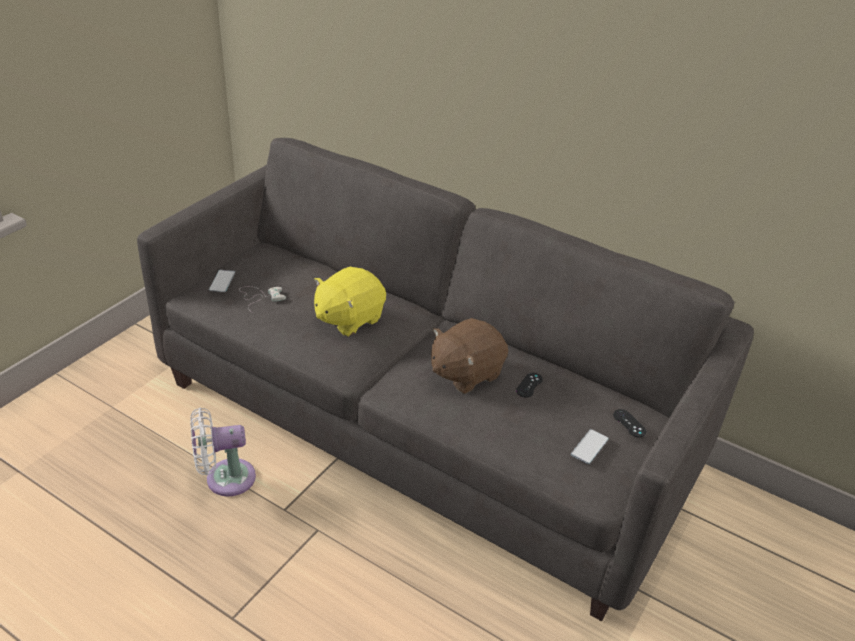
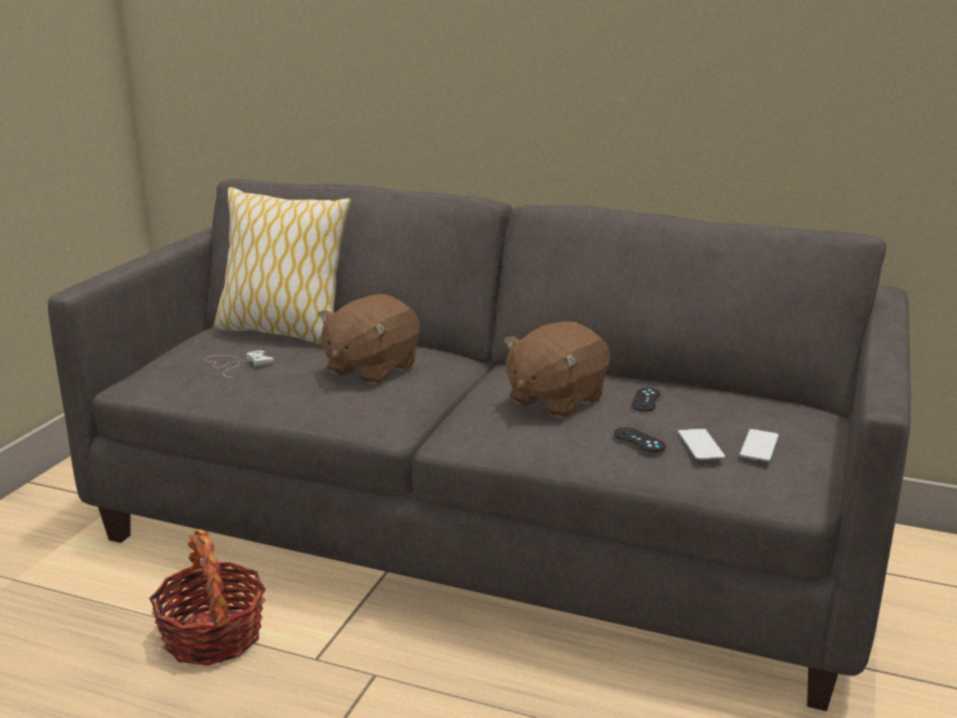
camera: 10 degrees left, 15 degrees down
white fan [190,408,256,496] -> basket [149,529,266,666]
phone [209,270,235,292] -> phone moved to [678,428,726,460]
yellow plush toy [314,267,386,337] -> brown plush toy [318,294,420,385]
black game controller [613,409,646,437] -> black game controller moved to [614,427,666,452]
none -> pillow [214,187,351,345]

